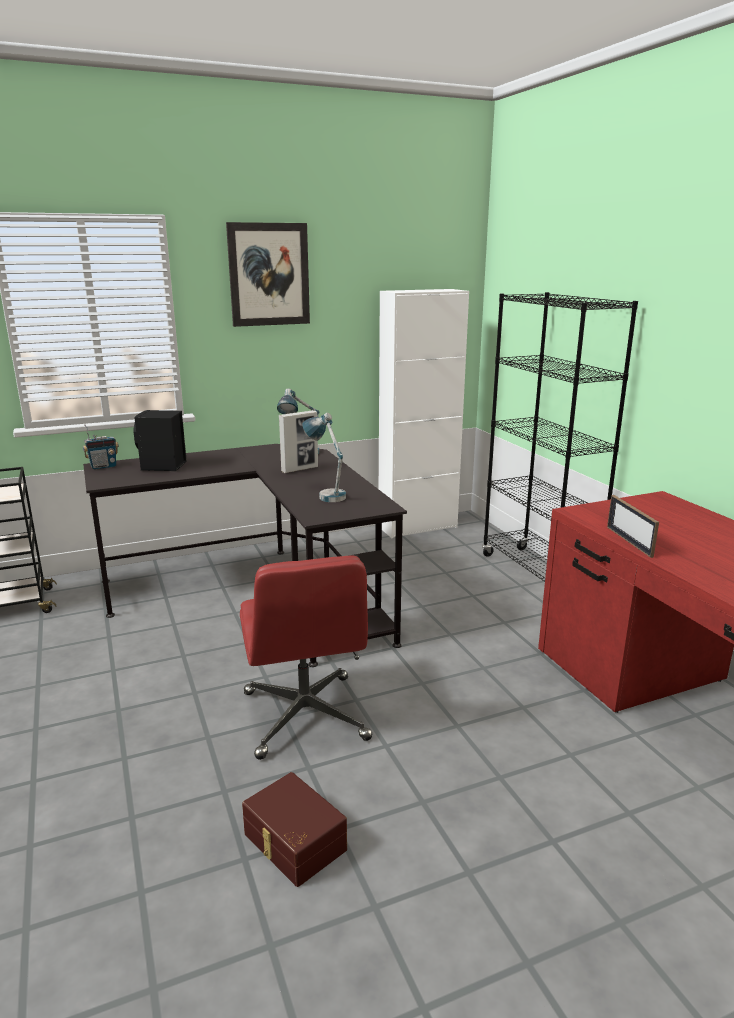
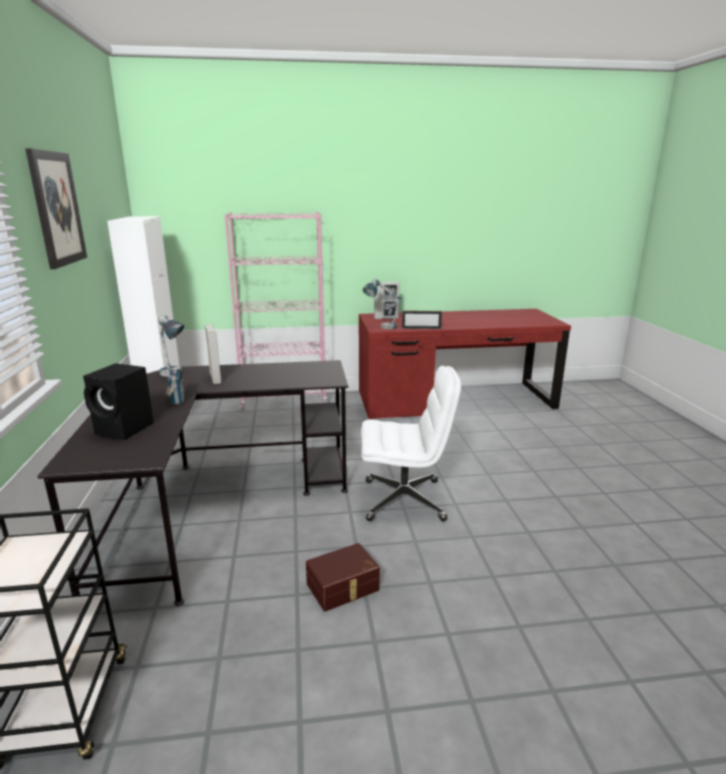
camera: 75 degrees left, 0 degrees up
radio [83,424,119,469] -> radio moved to [166,361,185,404]
red office chair [240,555,372,760] -> white office chair [361,366,461,521]
brown storage box [242,772,347,887] -> brown storage box moved to [306,543,380,612]
table lamp [302,412,346,502] -> table lamp moved to [363,278,402,329]
black bookcase [482,292,638,582] -> pink bookcase [224,212,327,410]
none -> picture frame [374,282,400,319]

